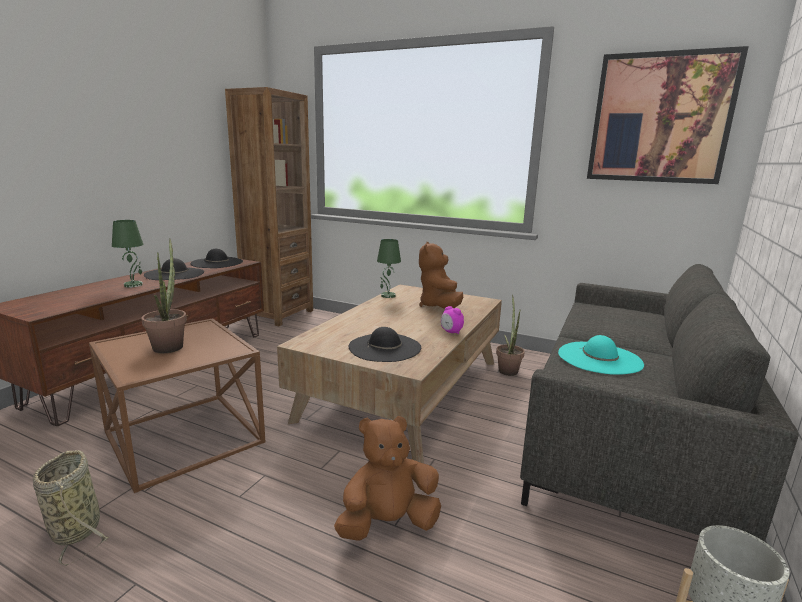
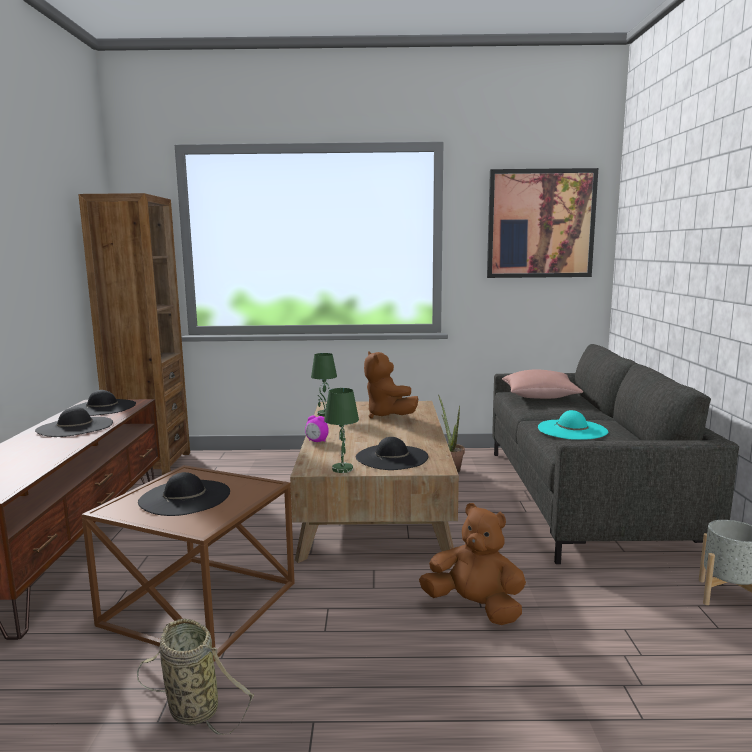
camera: 25 degrees left, 5 degrees down
green table lamp [112,220,143,287] -> green table lamp moved to [324,388,359,473]
potted plant [141,238,187,353] -> black hat [138,472,230,516]
brown plush toy [334,416,441,541] -> brown plush toy turned 75 degrees clockwise [419,503,526,625]
alarm clock [441,306,464,334] -> alarm clock moved to [305,416,329,442]
none -> pink pillow [502,369,583,399]

